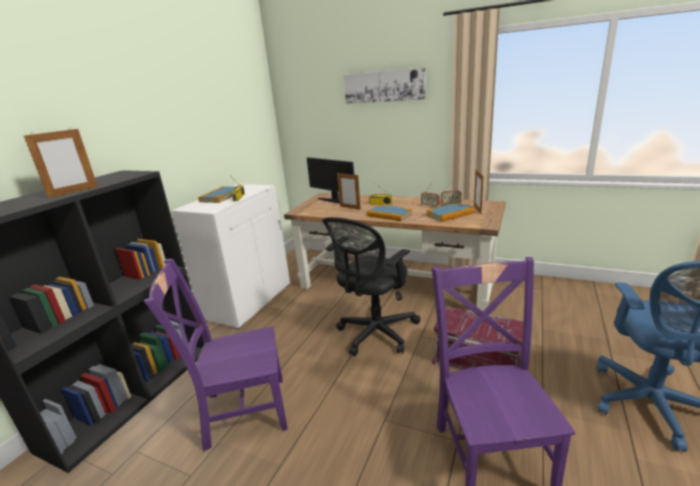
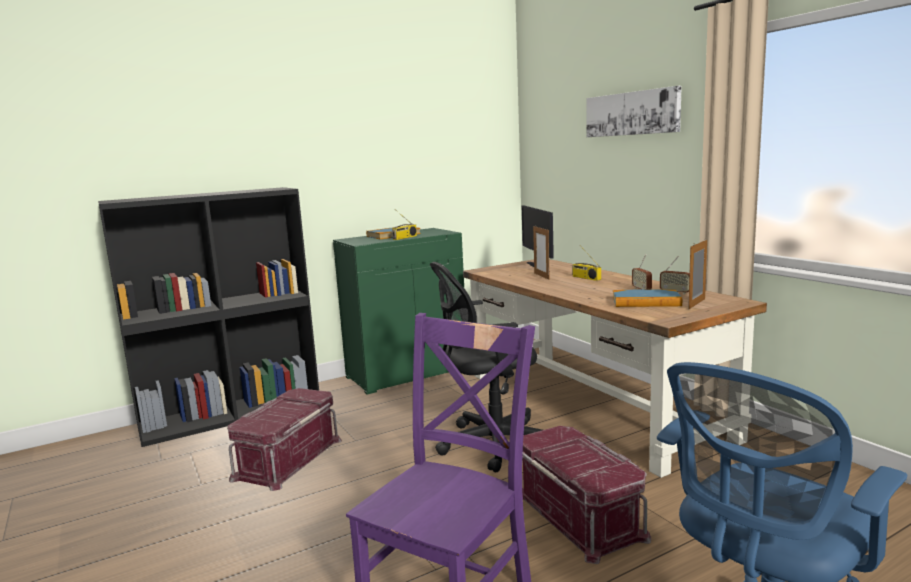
camera: 35 degrees right, 10 degrees down
picture frame [24,128,98,198] -> none
purple chair [144,259,288,451] -> red storage box [227,388,342,491]
white cabinet [171,184,290,330] -> green cabinet [333,228,464,395]
book [367,205,412,221] -> none

